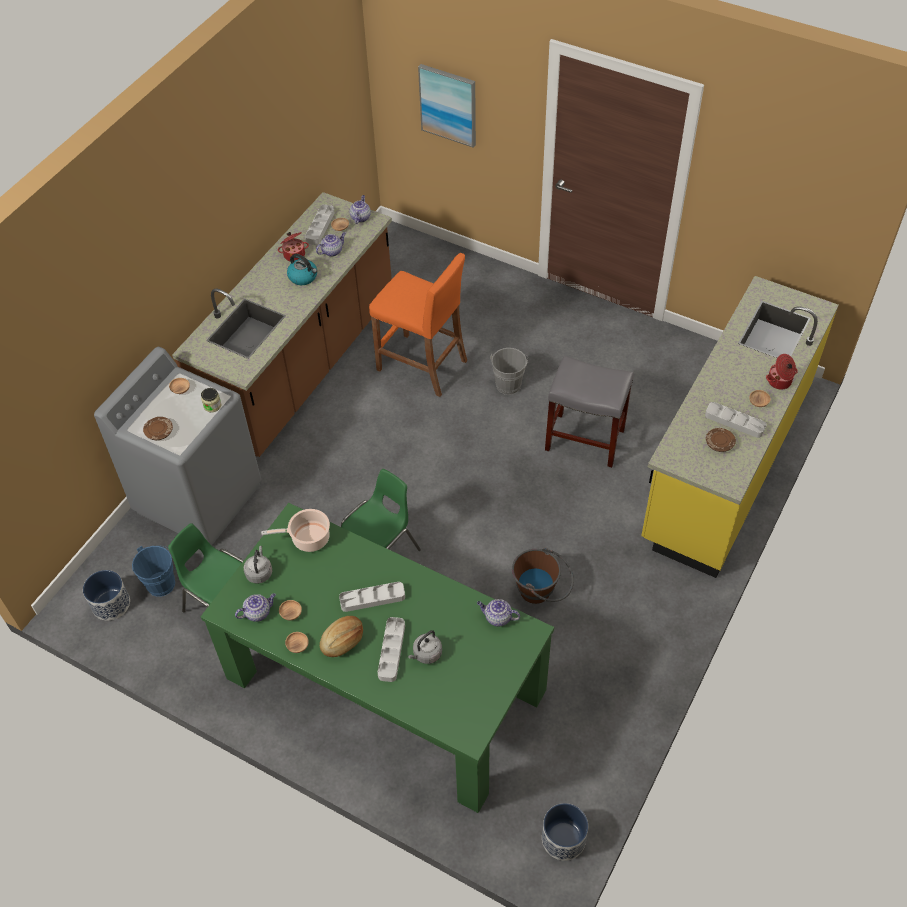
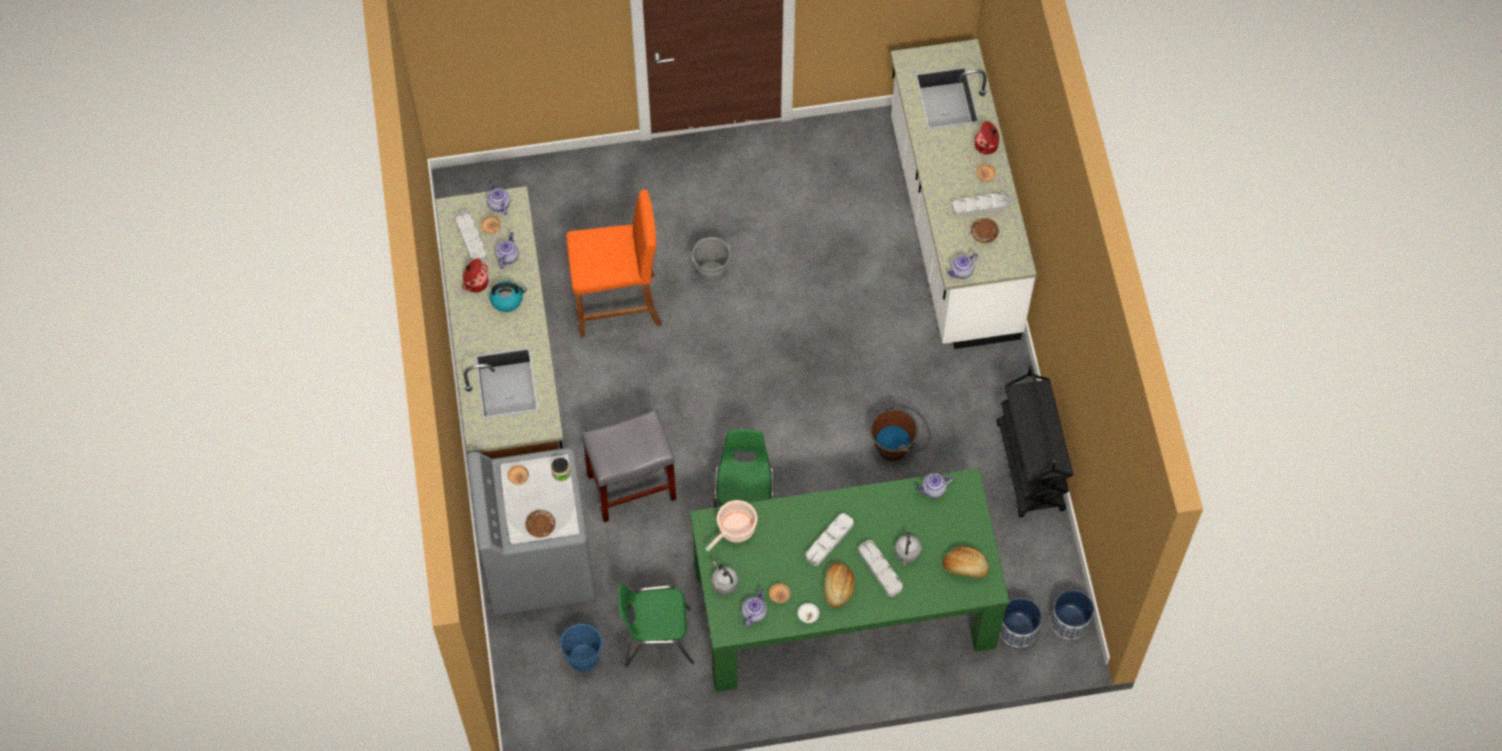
camera: 40 degrees left, 10 degrees up
planter [83,570,130,621] -> planter moved to [1000,598,1042,648]
brown bowl [285,632,309,653] -> white bowl [798,603,819,623]
picture [418,64,476,148] -> none
grey stool [545,356,634,468] -> grey stool moved to [581,410,676,523]
yellow counter [641,276,839,578] -> white counter [891,39,1037,349]
none -> bread [942,546,989,578]
none -> teapot [947,253,978,279]
none -> black cart [996,366,1073,517]

